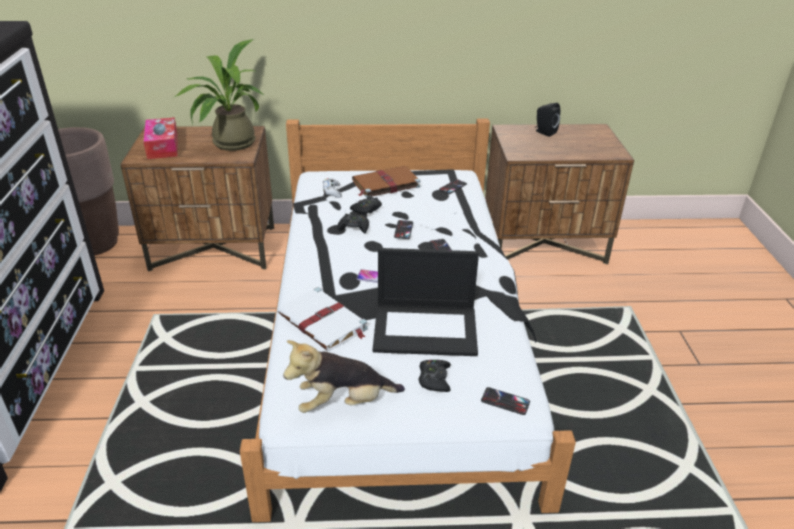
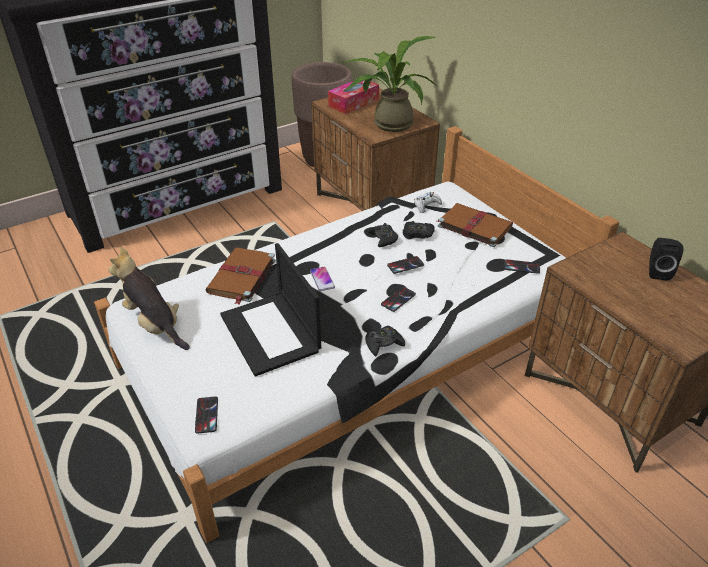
camera: 60 degrees right, 5 degrees up
white book [278,287,368,351] -> brown book [206,248,276,304]
black game controller [418,360,451,392] -> black game controller moved to [365,326,405,356]

